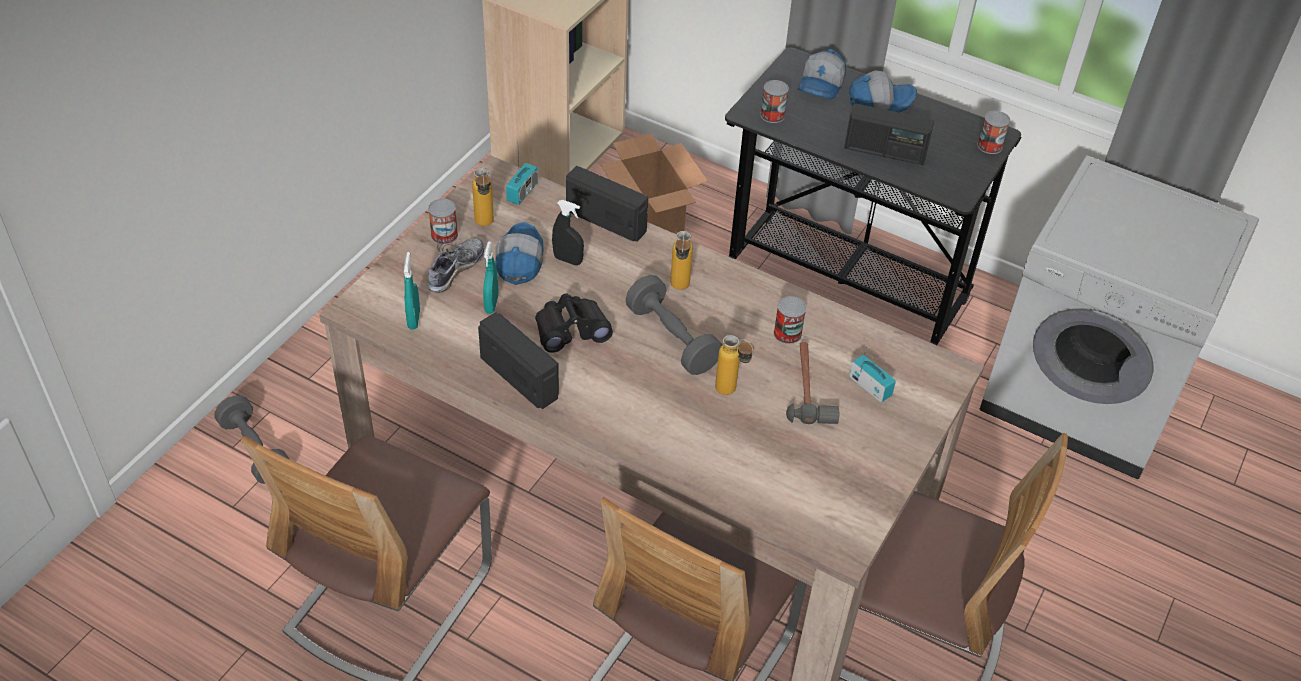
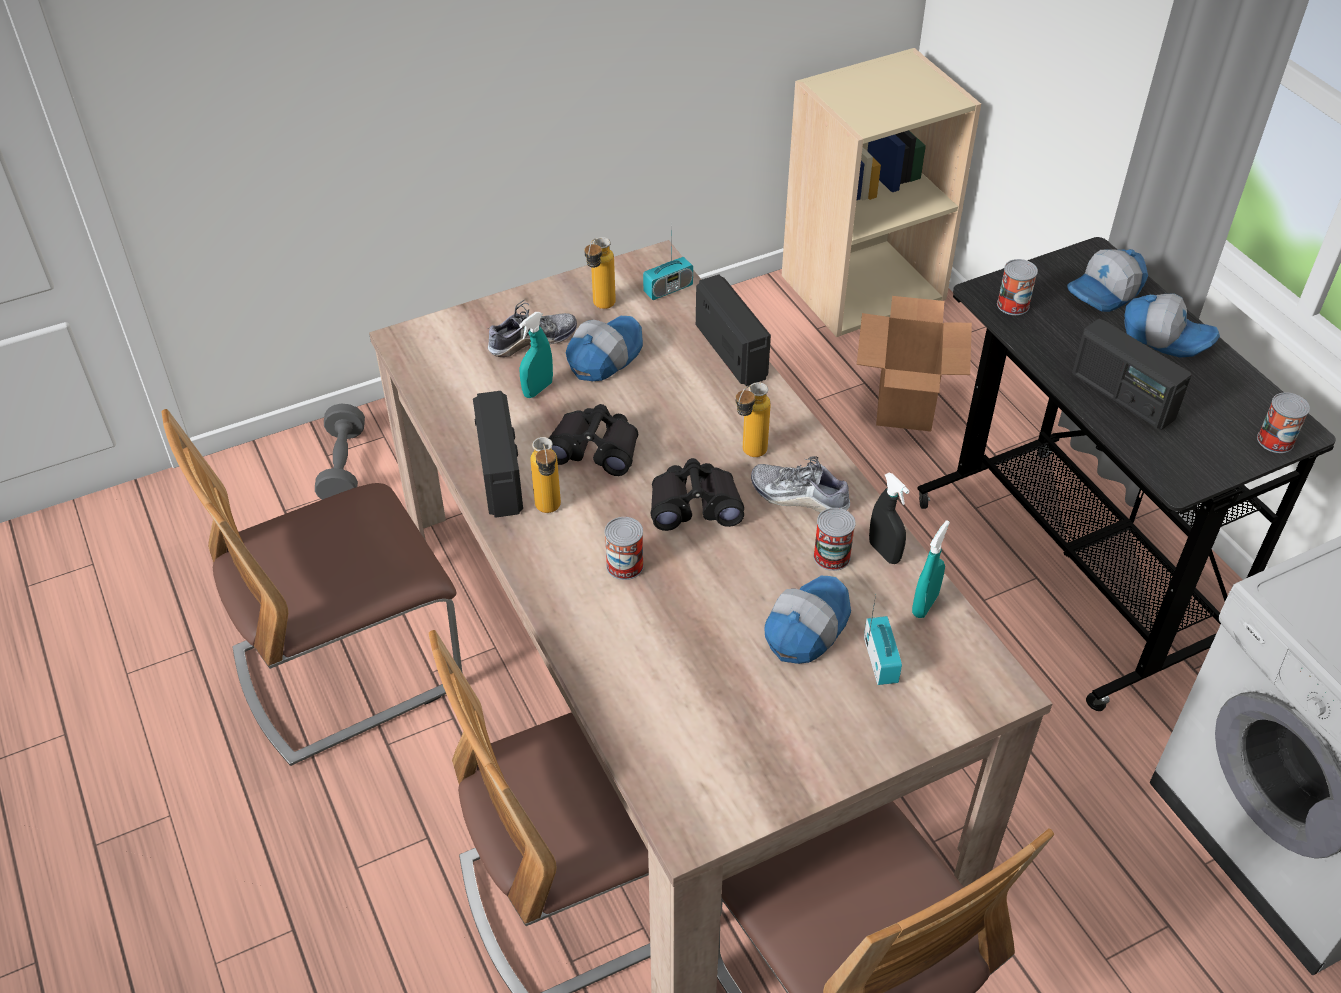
camera: 35 degrees right, 0 degrees up
turquoise spray bottle [404,252,420,330] -> turquoise spray bottle moved to [912,520,950,618]
can [428,199,458,245] -> can moved to [605,517,644,580]
black spray bottle [552,200,584,265] -> black spray bottle moved to [869,473,910,564]
grey dumbbell [626,275,722,375] -> black binoculars [651,458,744,531]
bottle [715,335,754,395] -> bottle moved to [530,437,561,513]
hammer [786,342,839,424] -> cap [765,576,851,664]
none -> shoe [751,456,850,513]

